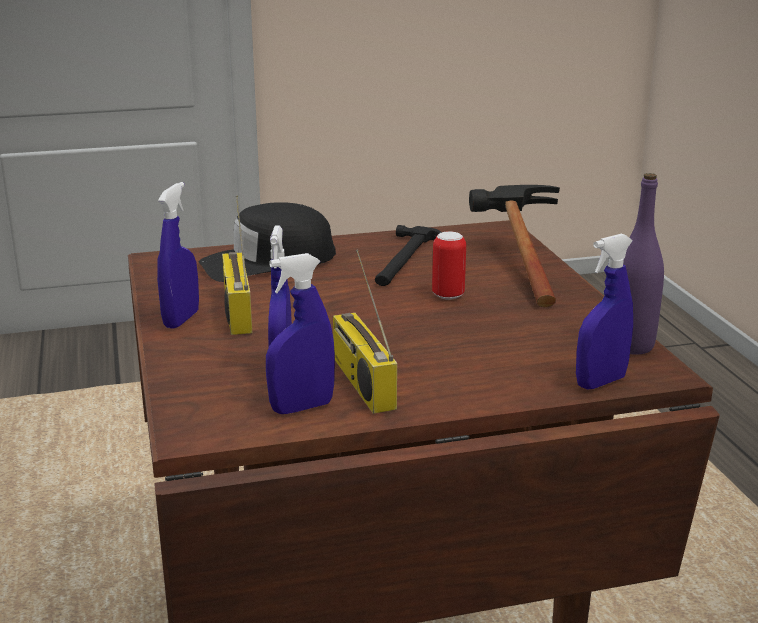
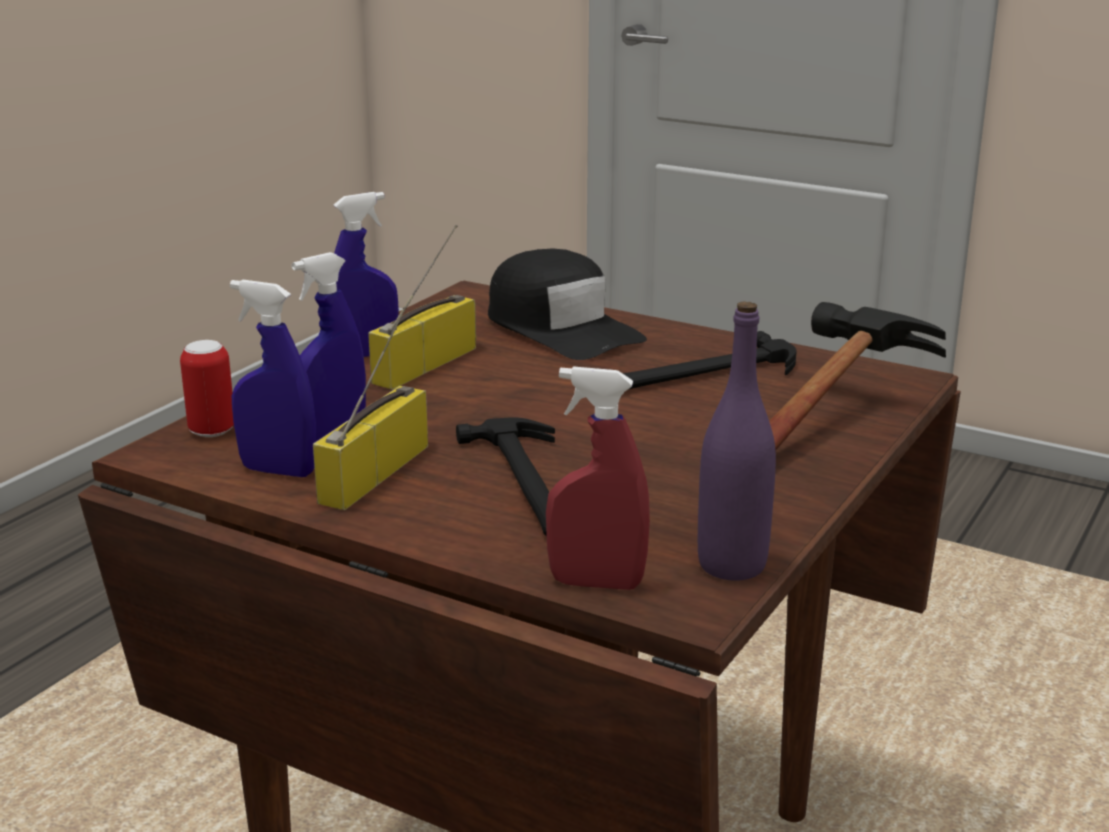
camera: 45 degrees right, 0 degrees up
black cap [199,202,336,282] -> black cap turned 150 degrees counterclockwise [488,248,647,360]
can [432,231,466,300] -> can moved to [180,340,234,437]
blue spray bottle [576,234,633,390] -> red spray bottle [546,366,650,590]
none -> hammer [456,417,555,537]

